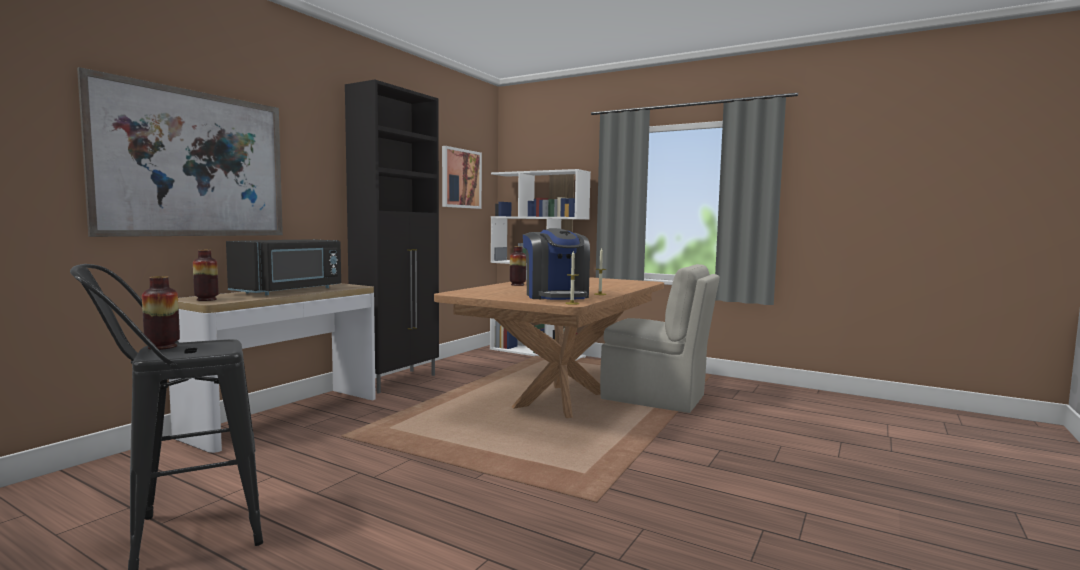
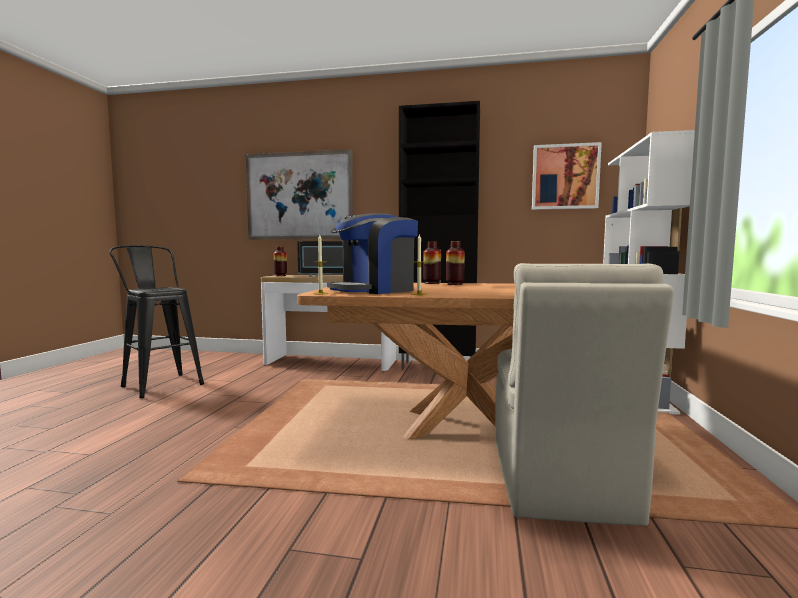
camera: 70 degrees right, 0 degrees up
vase [142,276,180,350] -> vase moved to [423,242,441,284]

